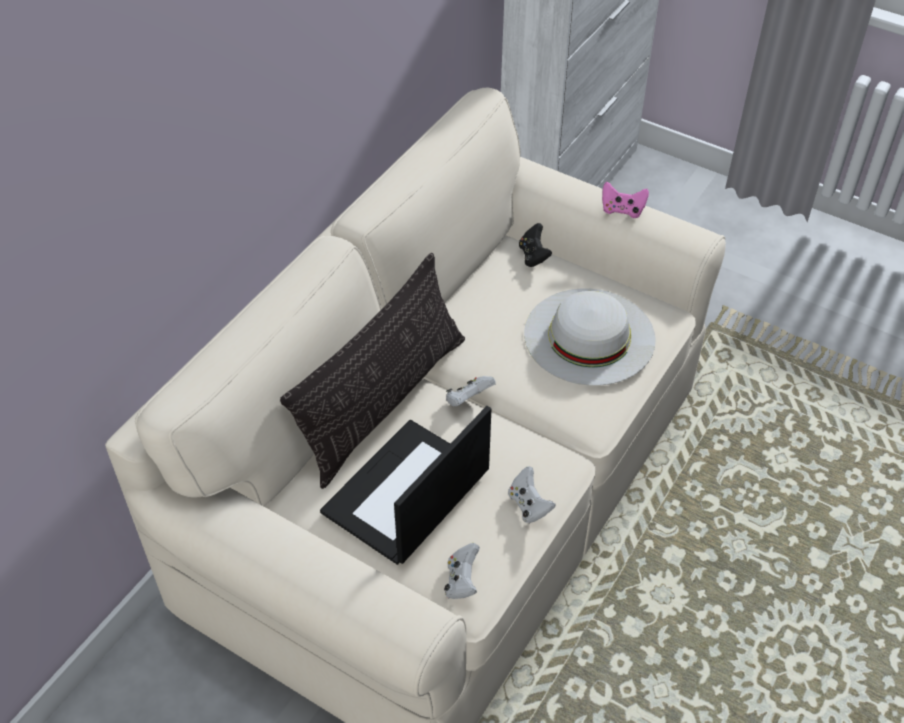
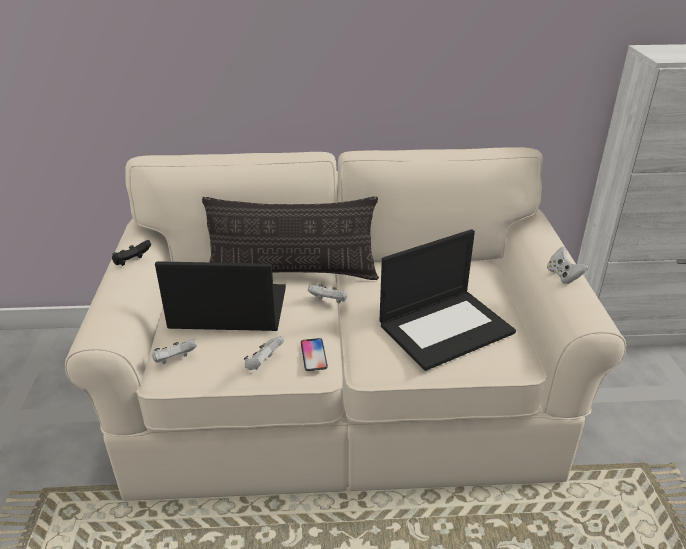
camera: 55 degrees right, 15 degrees down
black game controller [519,223,552,267] -> black game controller moved to [112,240,151,266]
white hat [524,288,656,386] -> laptop [379,229,516,371]
pink game controller [602,182,649,218] -> white game controller [547,247,588,284]
none -> phone [301,338,328,371]

